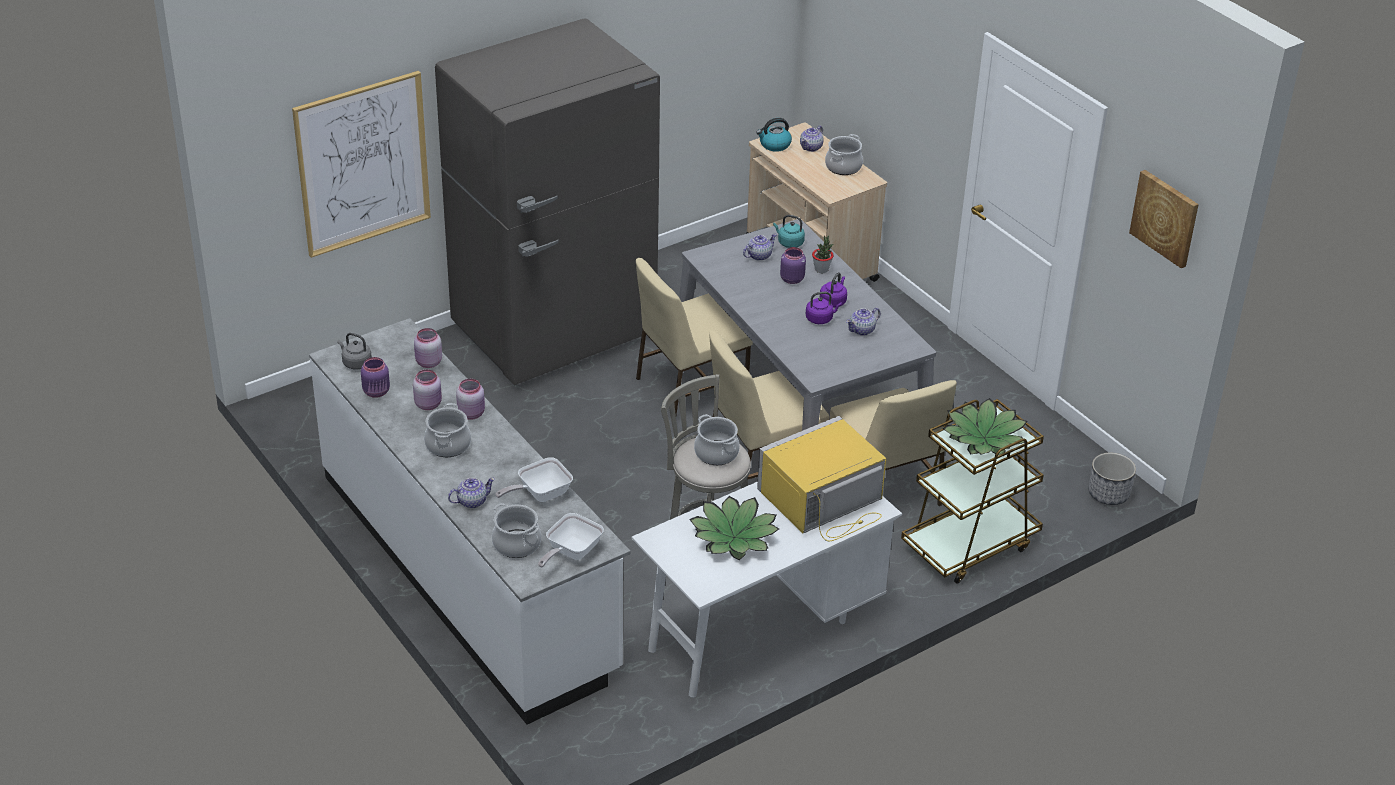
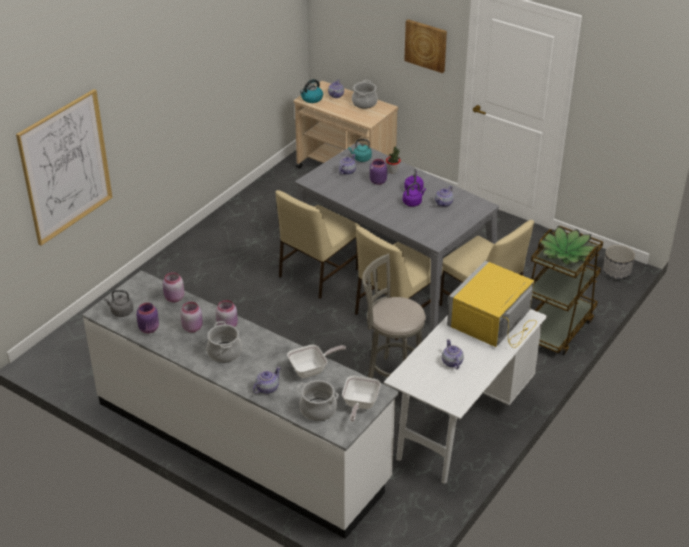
camera: 20 degrees left, 0 degrees up
grey fridge [435,18,660,385] -> none
frying pan [495,457,573,502] -> frying pan turned 150 degrees counterclockwise [287,344,346,378]
potted plant [689,496,779,560] -> teapot [442,339,464,369]
cooking pot [694,414,740,465] -> none
picture [1129,170,1199,268] -> picture moved to [404,19,447,73]

